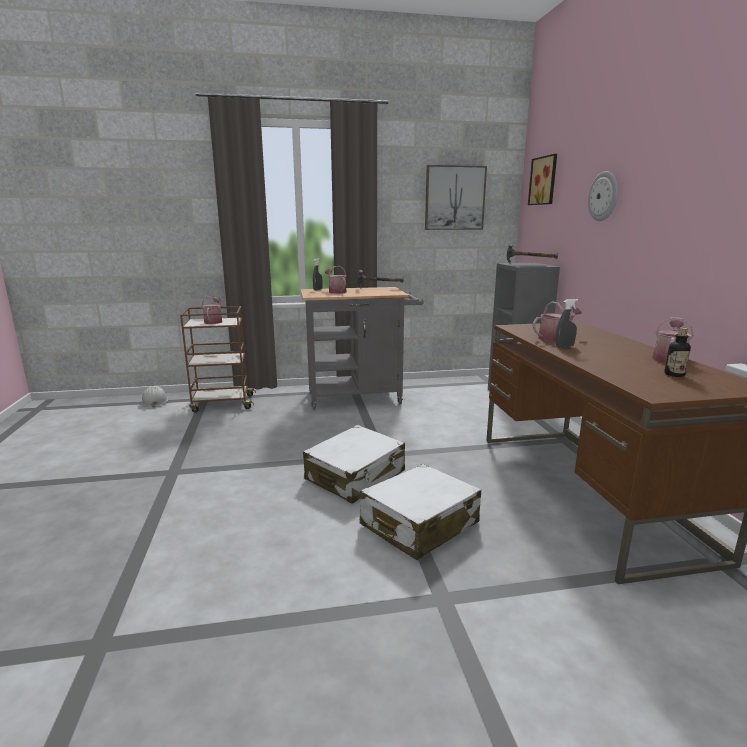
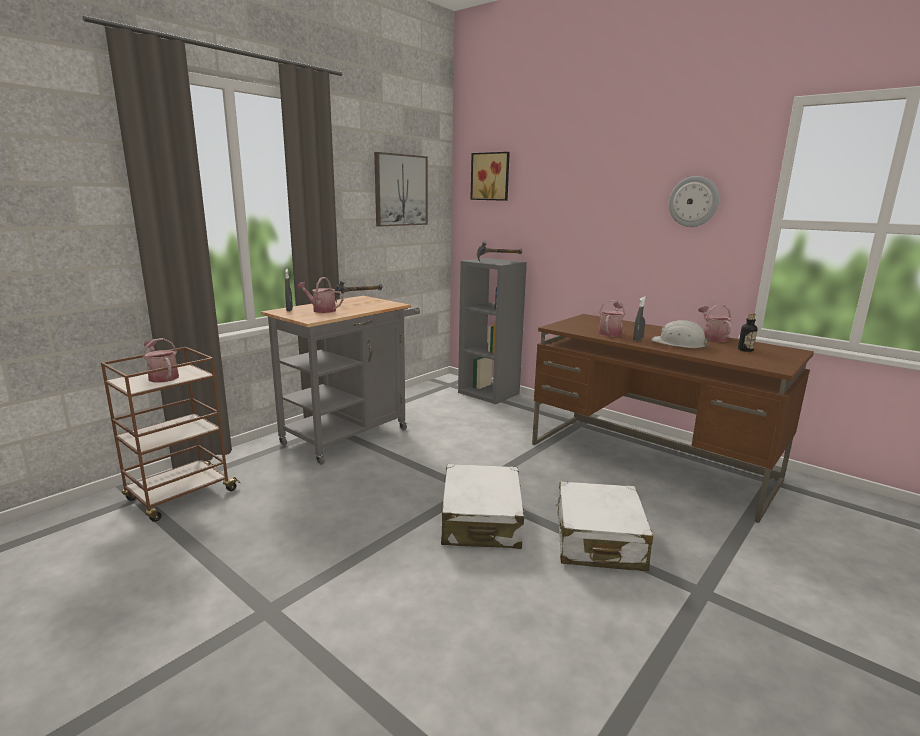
camera: 40 degrees left, 0 degrees up
white hard hat [141,386,168,408] -> white hard hat moved to [652,320,711,348]
wall clock [588,171,618,221] -> wall clock moved to [669,176,719,227]

